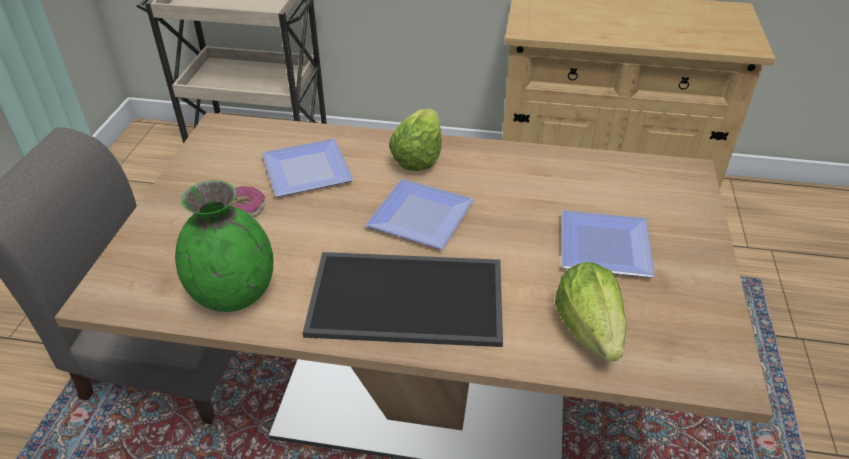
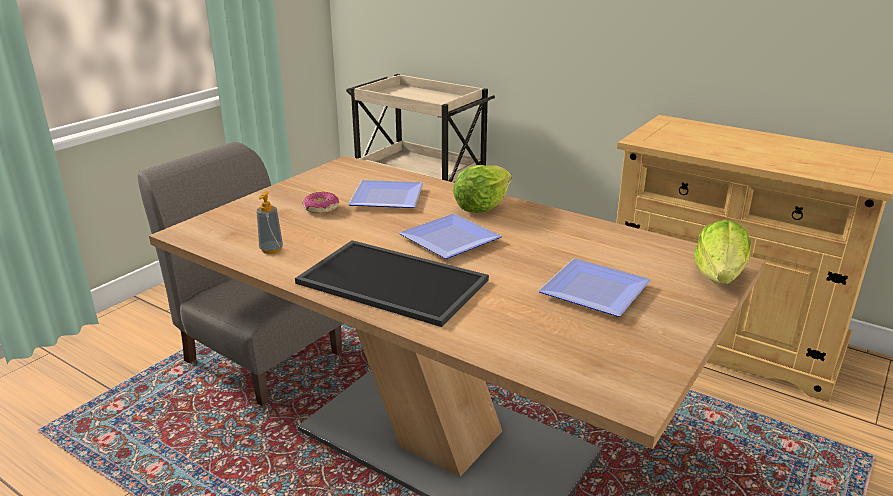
camera: 25 degrees right, 15 degrees down
green vase [175,180,273,312] -> soap dispenser [256,191,283,254]
lettuce [555,262,627,362] -> lettuce moved to [694,220,751,284]

